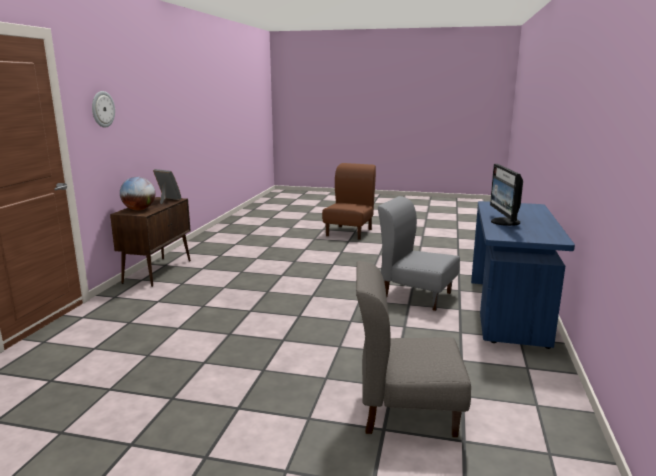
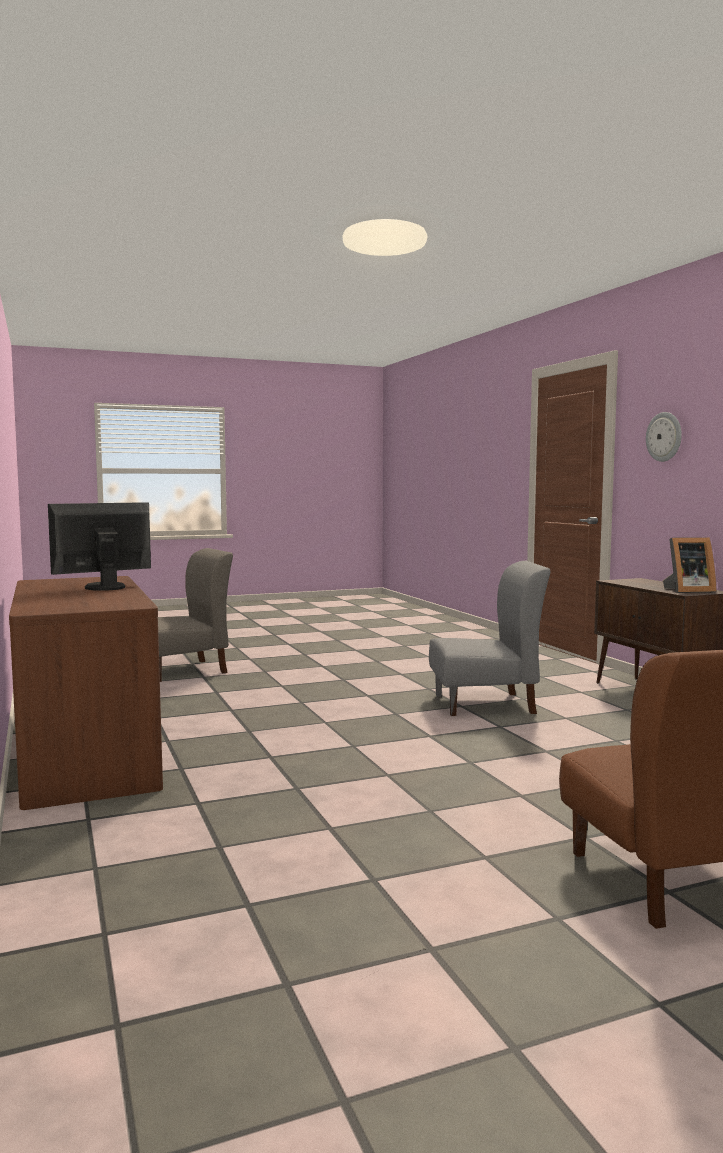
camera: 145 degrees right, 10 degrees down
globe [120,177,155,210] -> none
grey chair [378,196,460,311] -> grey chair moved to [429,561,550,716]
blue desk [471,201,575,349] -> brown desk [9,576,163,810]
monitor [490,164,523,226] -> monitor turned 90 degrees counterclockwise [48,502,151,591]

